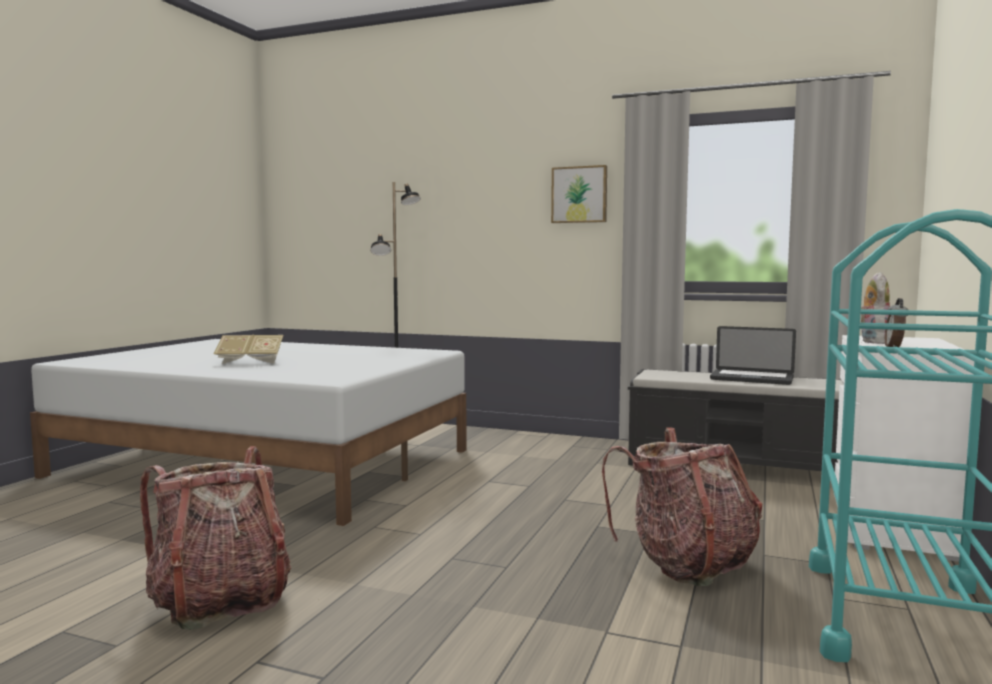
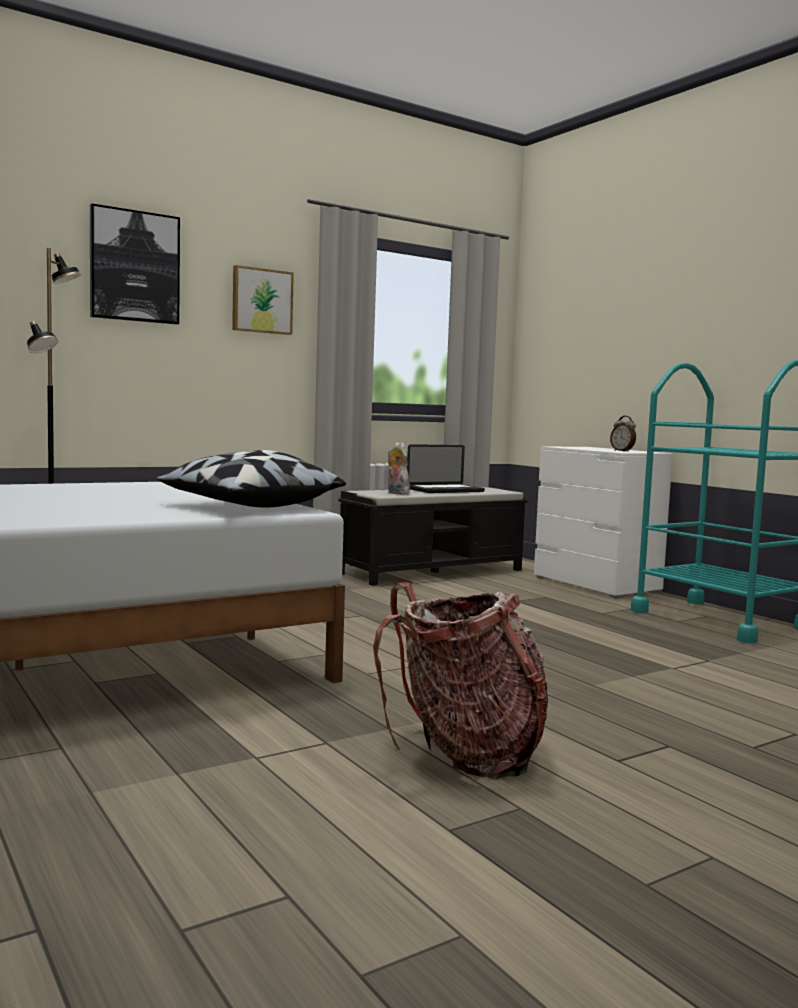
camera: 55 degrees left, 0 degrees up
book [214,334,284,364] -> none
backpack [602,427,763,586] -> none
plush toy [861,272,890,344] -> plush toy moved to [388,442,410,494]
none -> picture [90,203,180,325]
none -> pillow [156,450,346,508]

